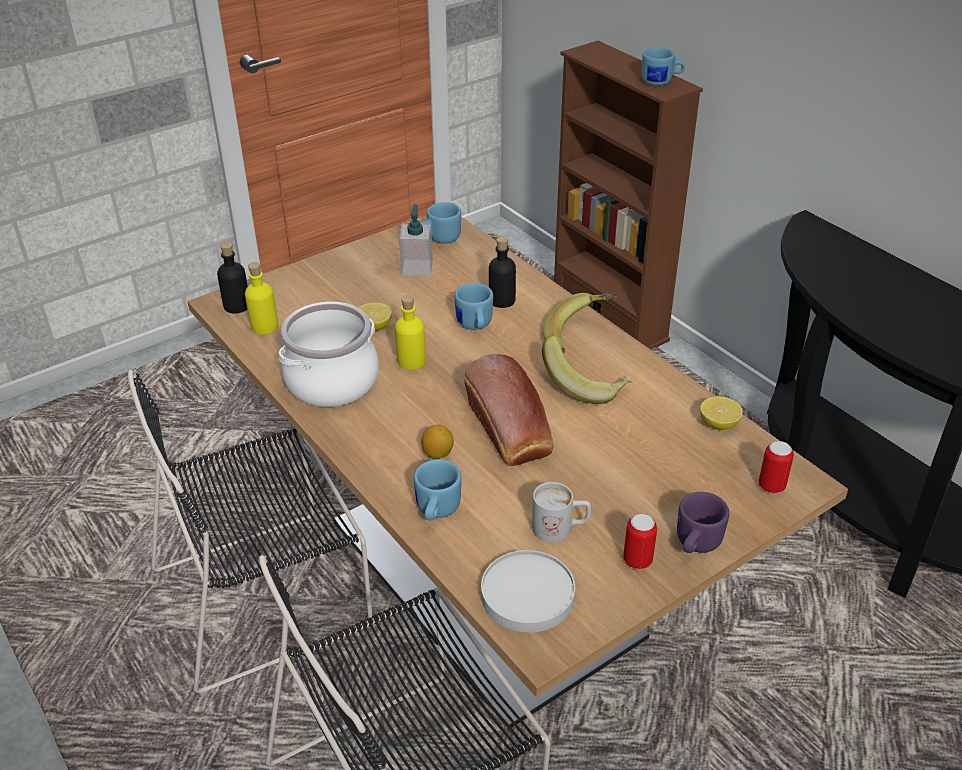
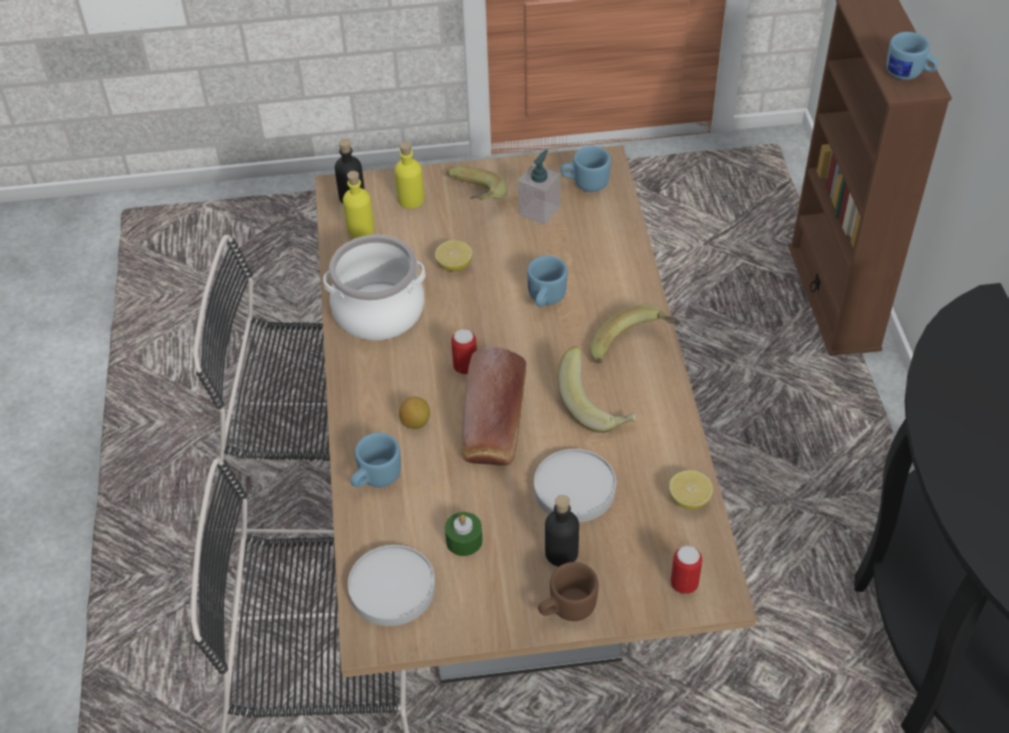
camera: 30 degrees right, 10 degrees up
yellow bottle [395,295,426,370] -> yellow bottle moved to [395,141,424,209]
black bottle [489,236,516,308] -> black bottle moved to [545,495,579,567]
white mug [532,482,591,542] -> green candle [445,512,483,556]
can [623,514,657,570] -> can moved to [451,329,477,375]
purple mug [677,492,729,553] -> brown mug [538,562,599,621]
none -> banana [447,166,508,200]
none -> white plate [534,449,616,522]

